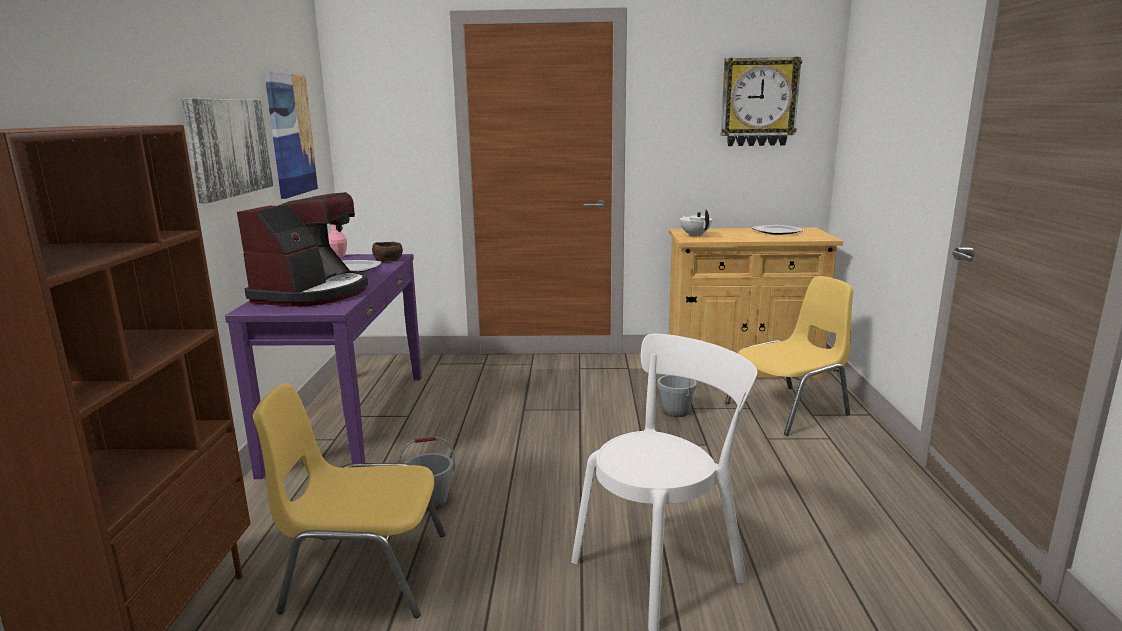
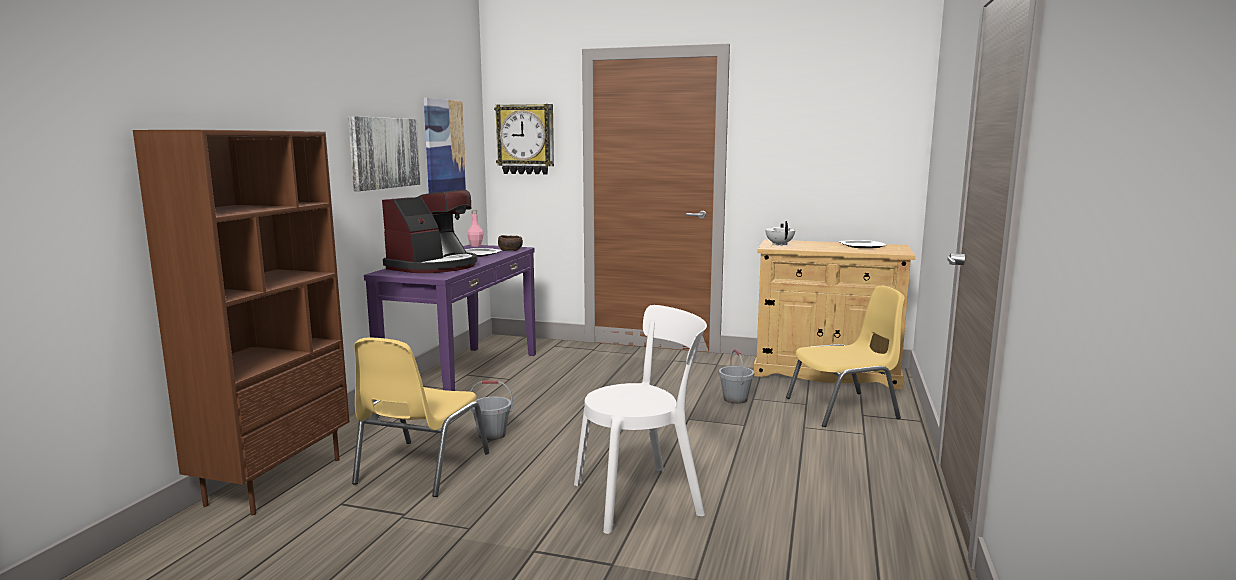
camera: 15 degrees right, 5 degrees down
yellow chair [253,383,445,618] -> yellow chair turned 90 degrees counterclockwise [352,338,489,497]
wall clock [721,57,802,146] -> wall clock moved to [494,104,554,175]

